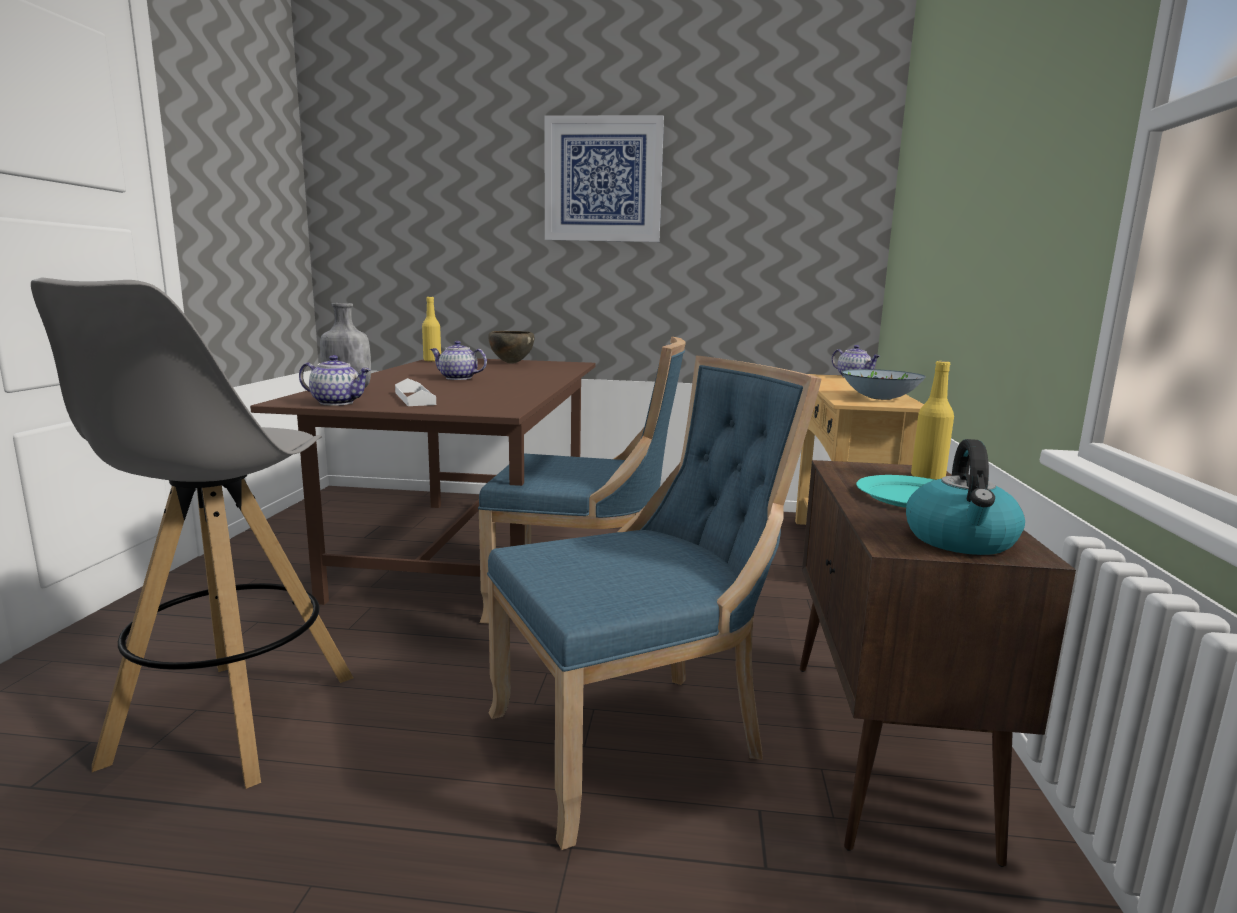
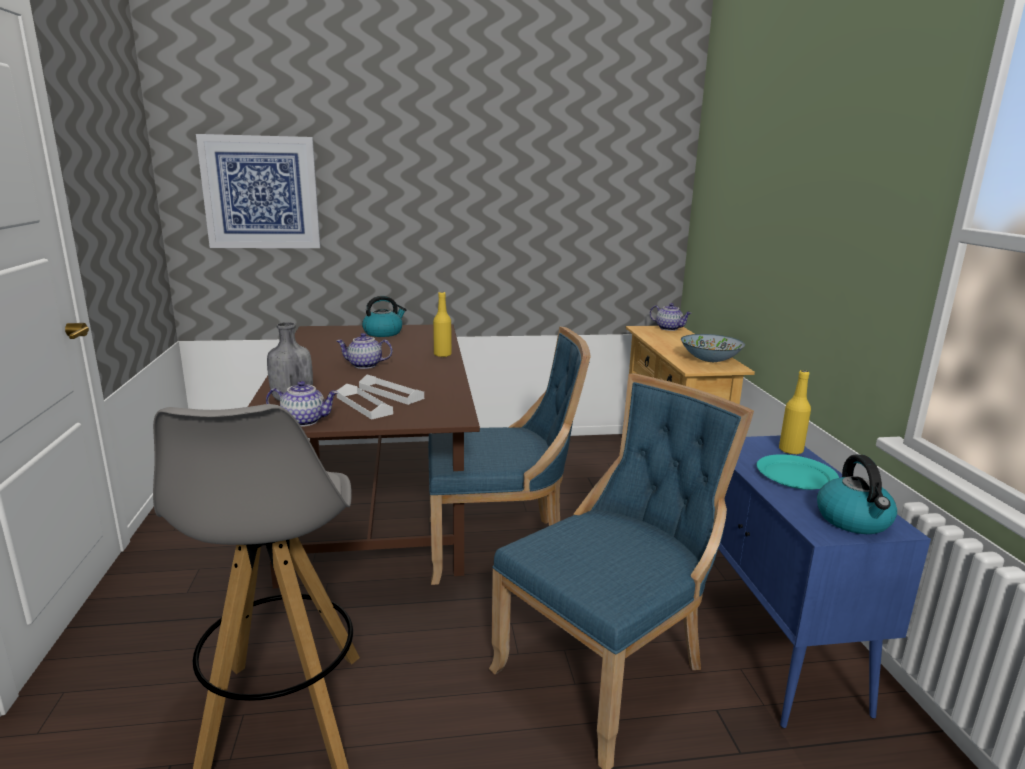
camera: 15 degrees left, 5 degrees up
yellow bottle [422,297,441,362] -> yellow bottle moved to [433,292,452,357]
brown bowl [488,331,534,364] -> kettle [362,296,407,337]
picture [545,115,664,242] -> picture moved to [196,134,321,248]
brown cabinet [800,460,1076,867] -> blue cabinet [718,435,931,728]
none -> white tray [359,375,424,405]

